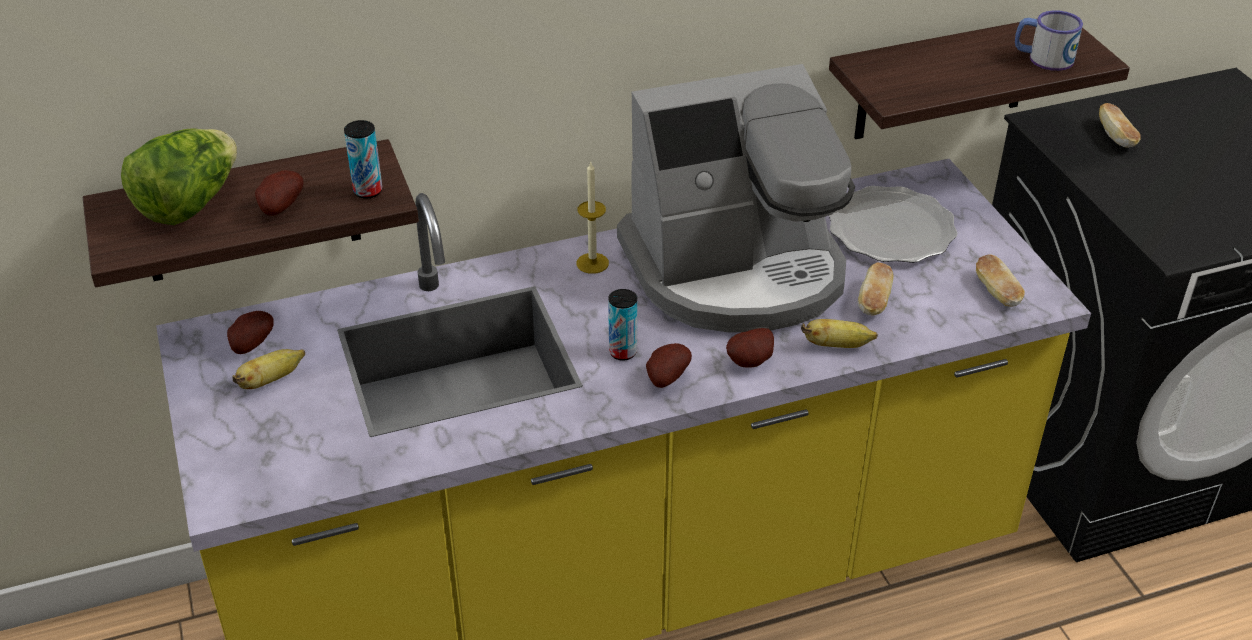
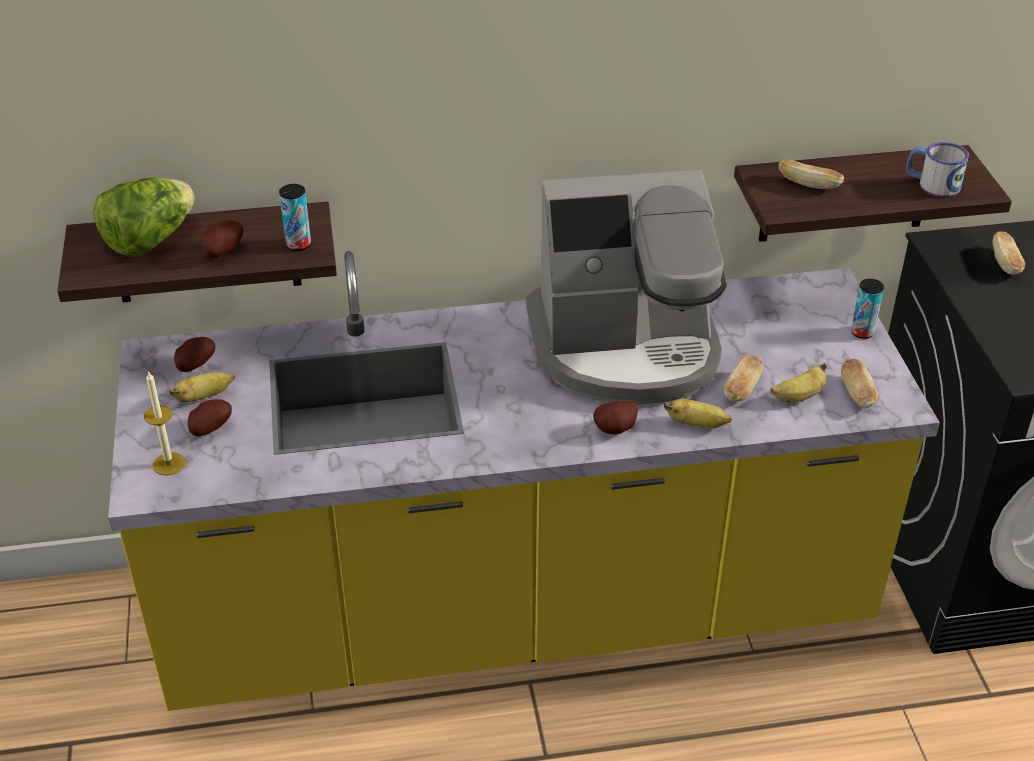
camera: 10 degrees right, 0 degrees up
candle [577,162,609,274] -> candle moved to [144,371,186,476]
can [609,289,637,361] -> can moved to [851,279,884,339]
potato [646,343,692,388] -> potato moved to [188,399,232,436]
plate [829,186,957,263] -> none
none -> banana [770,363,827,403]
none -> bread [779,160,844,189]

